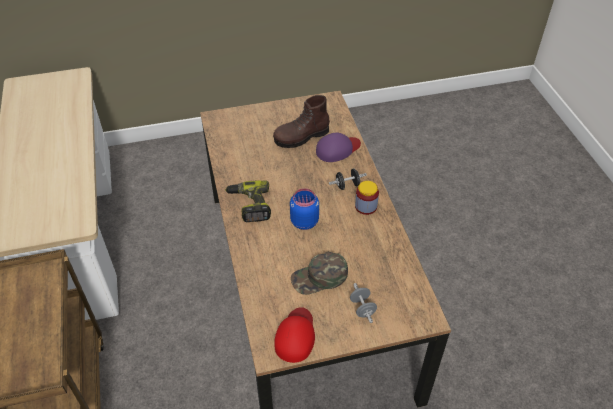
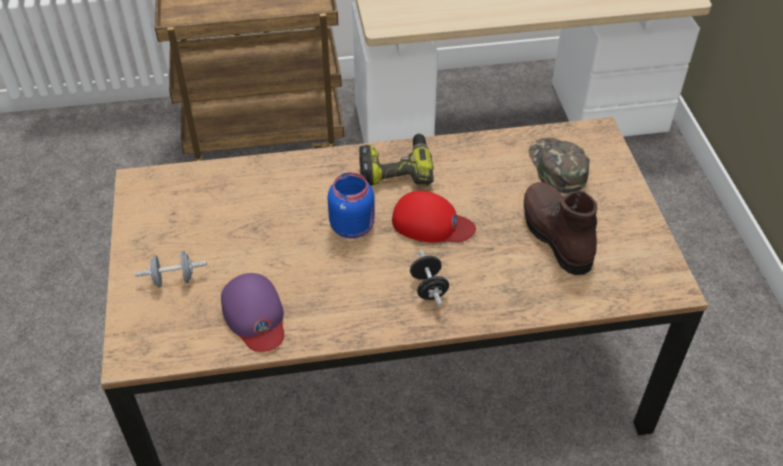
camera: 95 degrees right, 0 degrees up
red cap [274,307,315,363] -> red cap moved to [392,191,476,243]
green cap [291,252,348,295] -> green cap moved to [529,137,590,194]
purple cap [316,133,361,162] -> purple cap moved to [221,273,284,352]
jar [355,181,379,215] -> none

